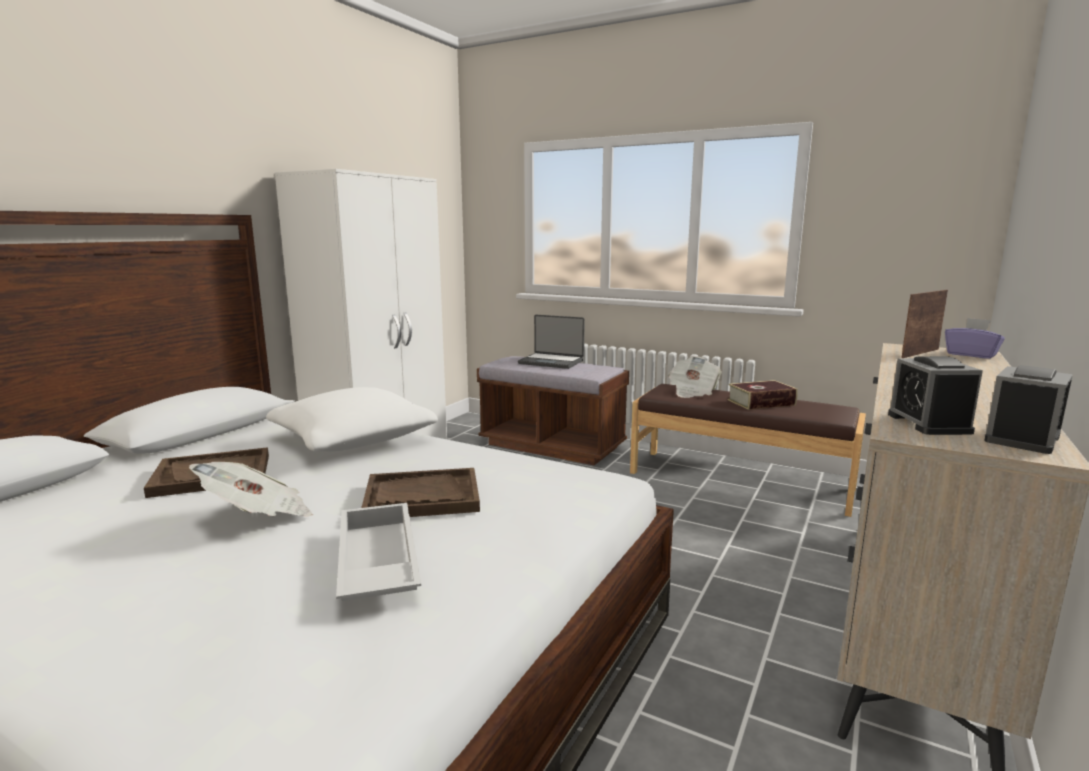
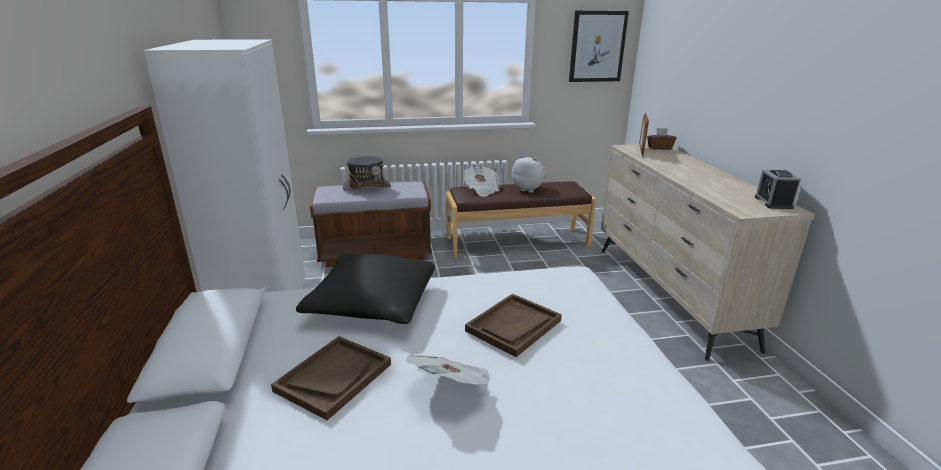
camera: 40 degrees left, 10 degrees up
white pillow [266,387,438,452] -> black pillow [296,254,435,324]
white tray [336,503,421,601] -> none
laptop [518,315,585,369] -> grey hat [343,156,391,191]
book [728,380,798,410] -> plush toy [512,155,548,193]
alarm clock [888,356,983,435] -> none
purple tissue box [945,318,1005,359] -> brown tissue box [647,128,676,150]
none -> picture [569,11,629,82]

